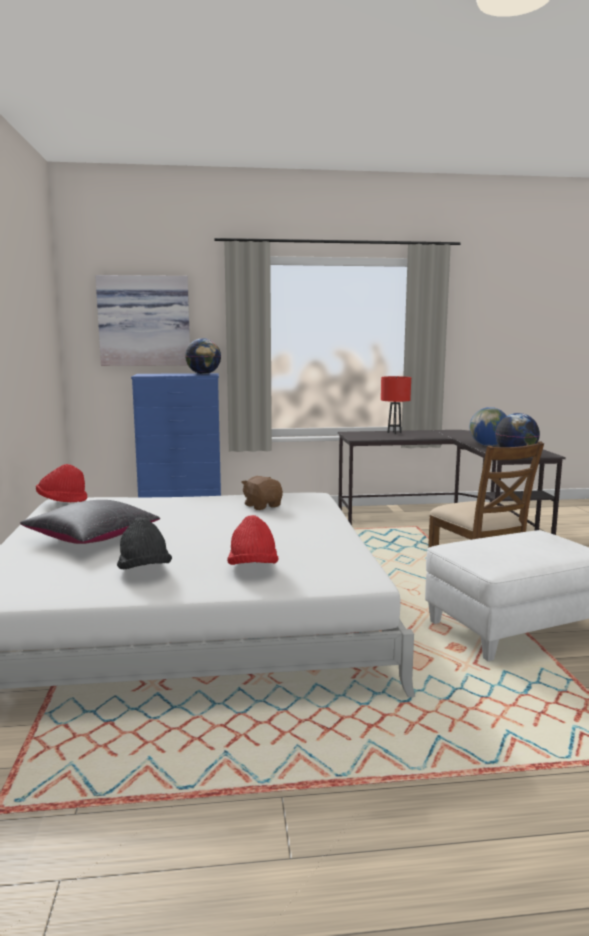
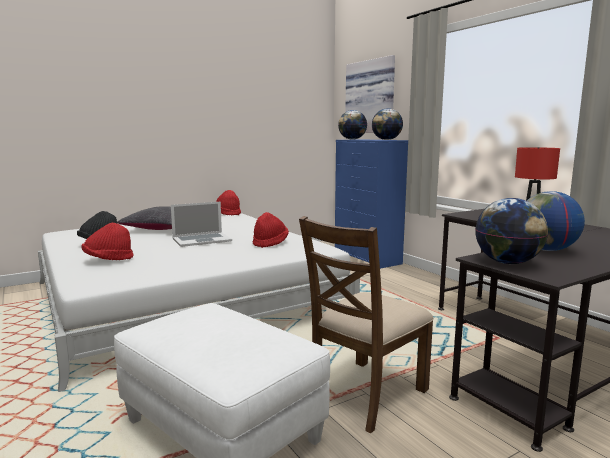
camera: 65 degrees right, 0 degrees up
brown plush toy [241,476,283,510] -> red hat [253,212,289,248]
none -> laptop [171,201,232,247]
none -> globe [338,110,367,140]

